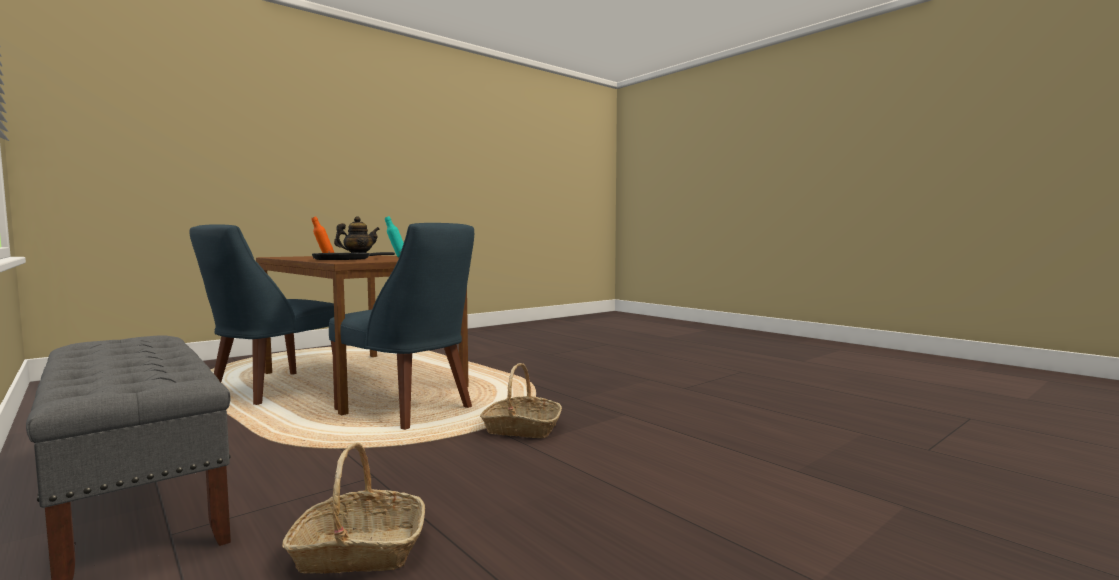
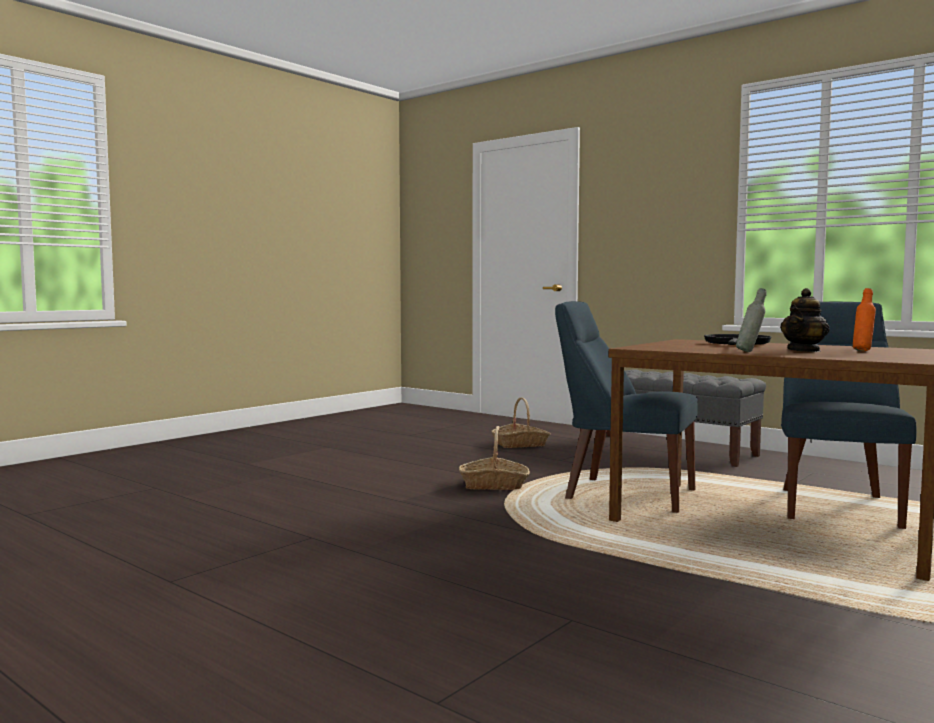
camera: 170 degrees right, 0 degrees up
turquoise bottle [385,216,404,257] -> grey bottle [736,288,767,352]

